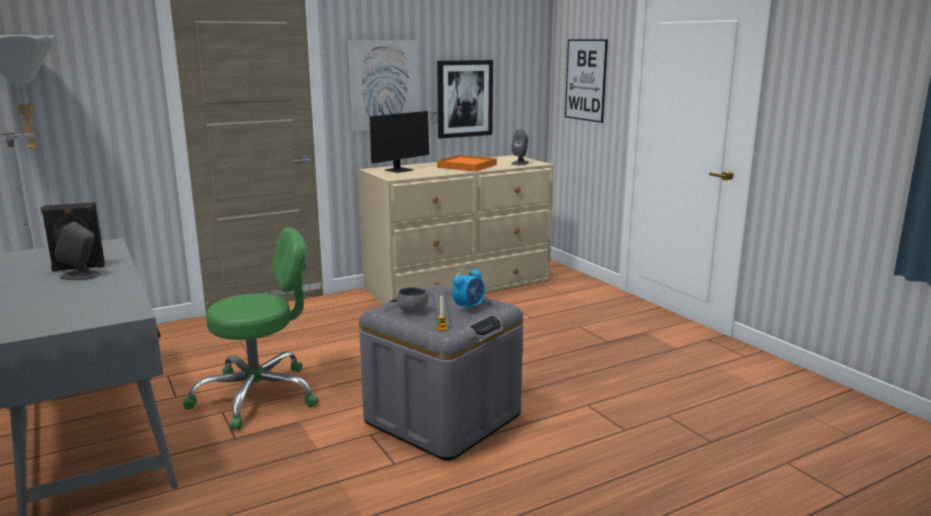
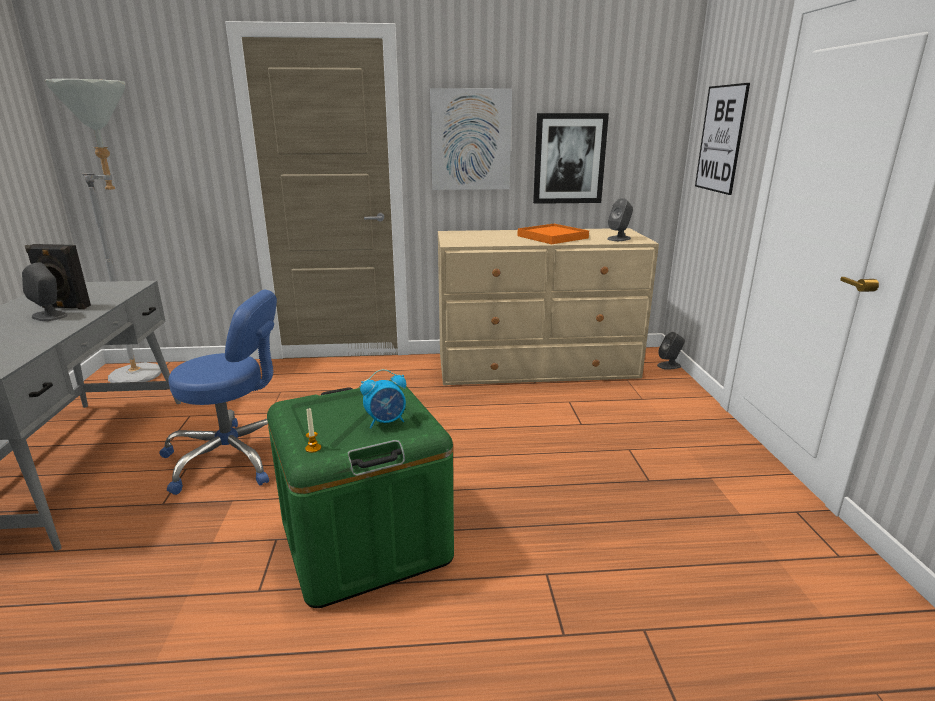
camera: 25 degrees right, 5 degrees up
green office chair [183,227,319,430] -> blue office chair [160,290,277,495]
grey storage box [359,285,523,461] -> green storage box [267,380,454,608]
monitor [370,111,443,173] -> none
grey bowl [397,287,428,313] -> none
none -> grey speaker [657,332,685,370]

